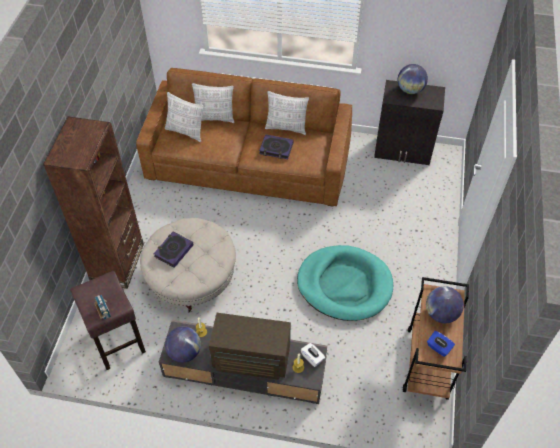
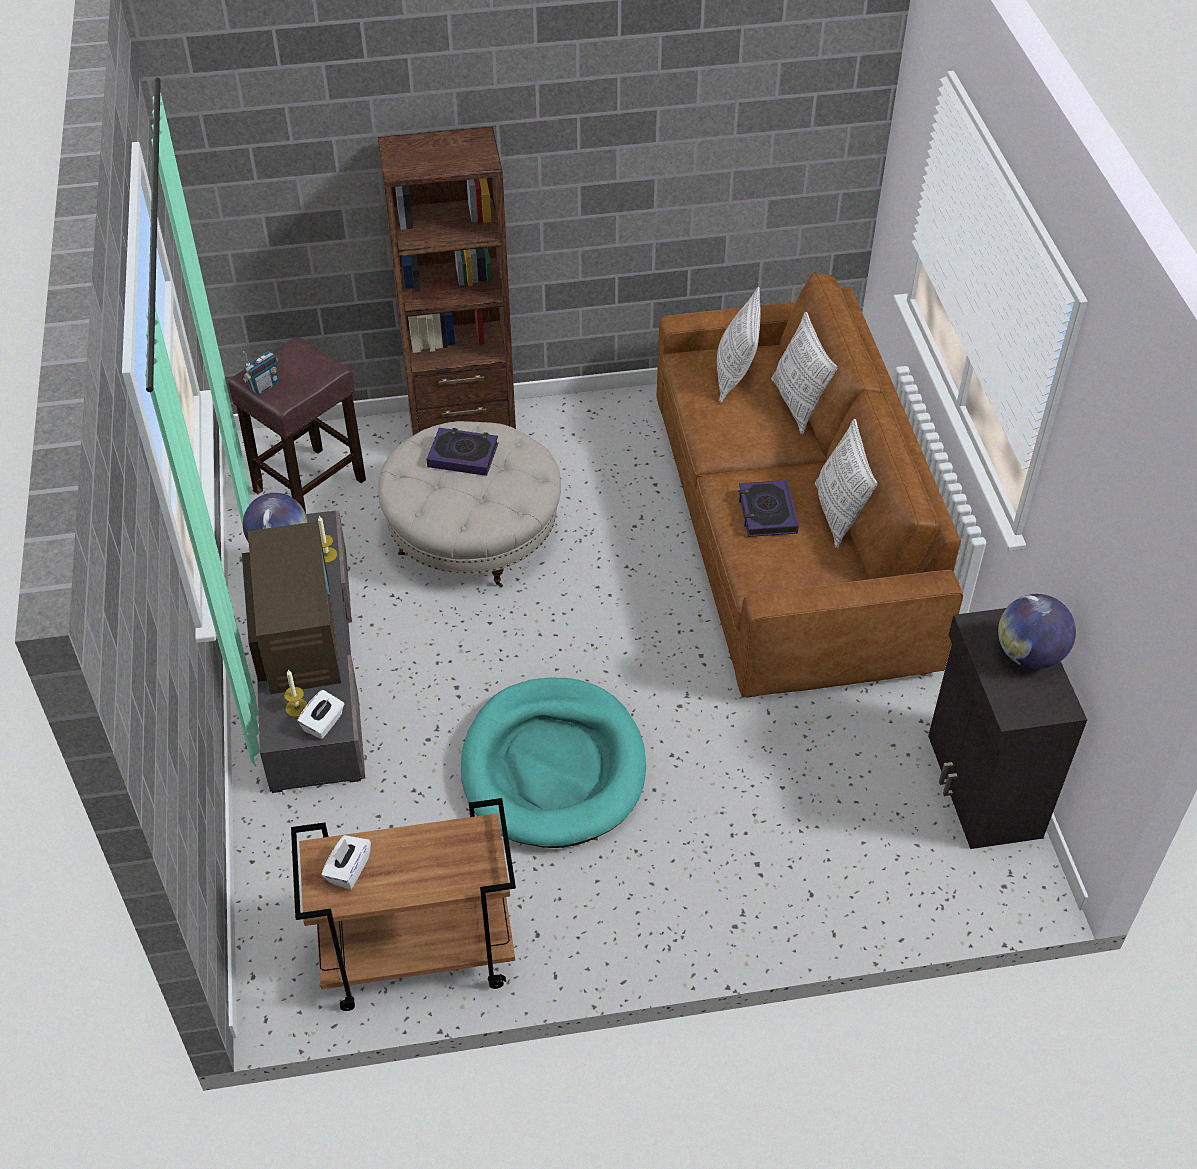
camera: 70 degrees right, 5 degrees down
globe [426,286,464,323] -> none
blue tissue box [427,331,455,357] -> white tissue box [321,835,371,890]

